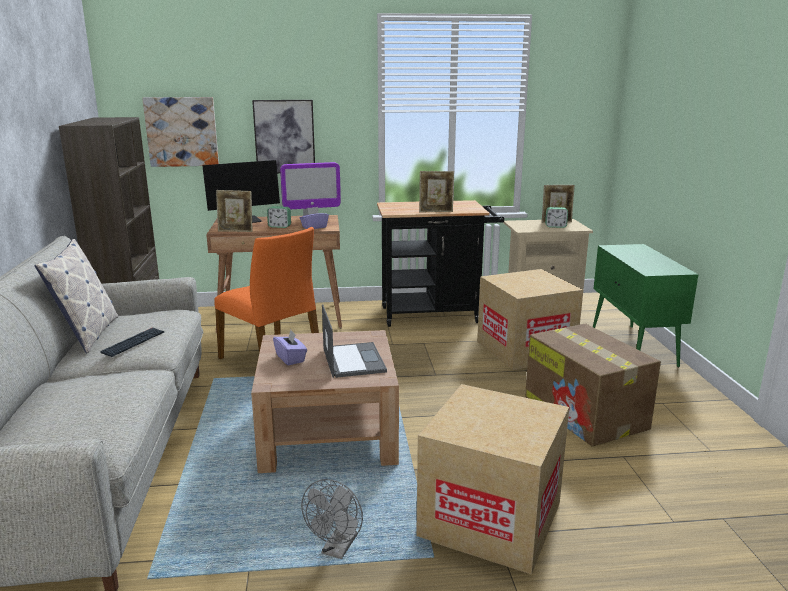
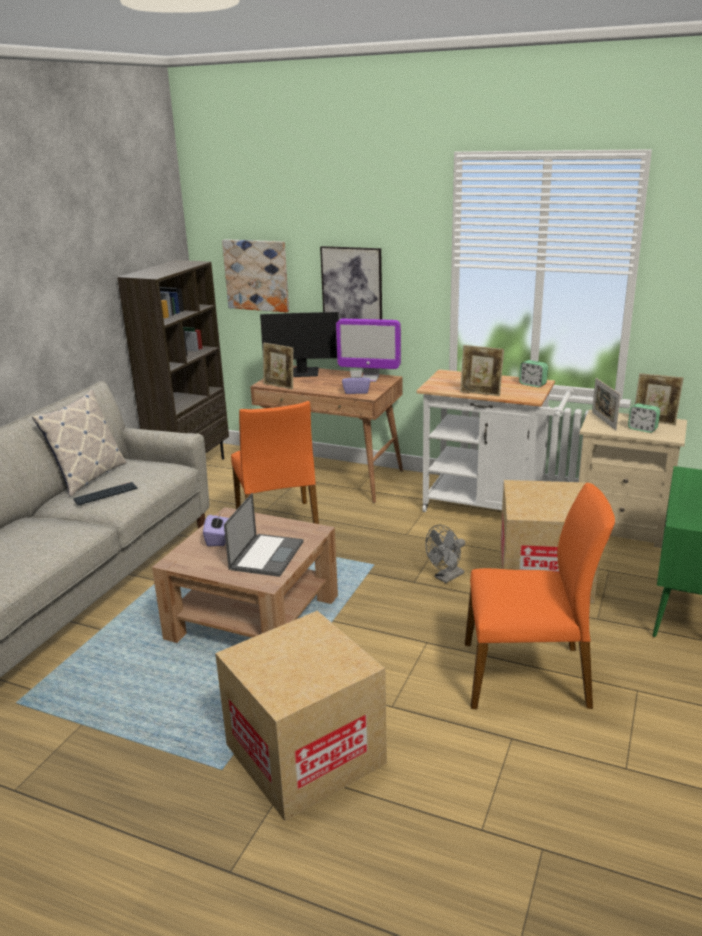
camera: 30 degrees right, 5 degrees up
alarm clock [267,206,291,228] -> alarm clock moved to [519,360,548,387]
grey fan [301,479,363,559] -> grey fan moved to [425,524,465,583]
black cart [377,200,504,327] -> white cart [417,369,573,512]
cardboard box [525,323,661,447] -> orange chair [465,483,615,709]
none -> picture frame [592,378,621,430]

